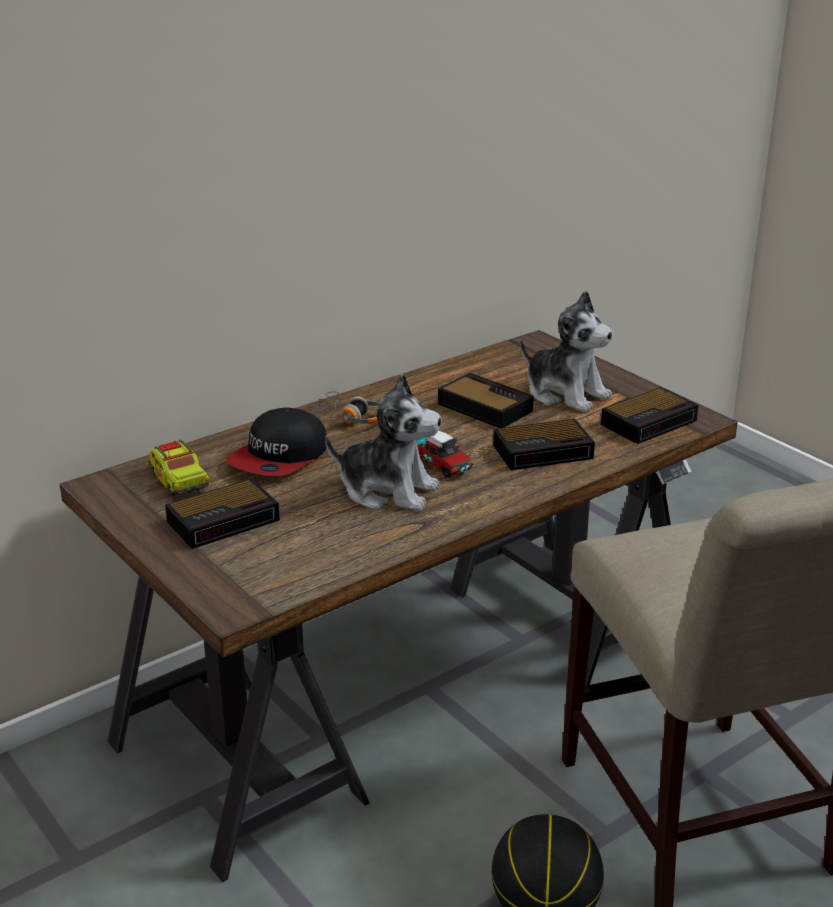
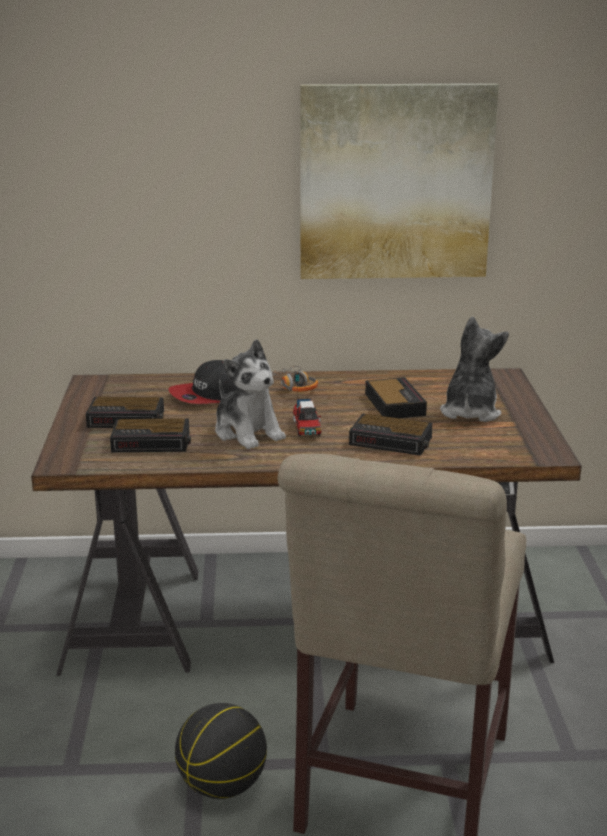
camera: 35 degrees right, 5 degrees down
toy truck [148,439,210,496] -> none
plush toy [520,291,613,413] -> plush toy turned 150 degrees counterclockwise [440,317,509,422]
alarm clock [601,387,699,444] -> alarm clock moved to [110,418,191,452]
none -> picture [300,83,499,279]

